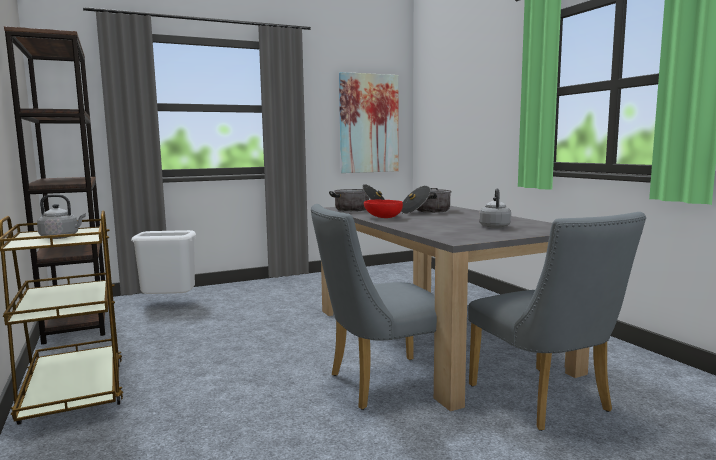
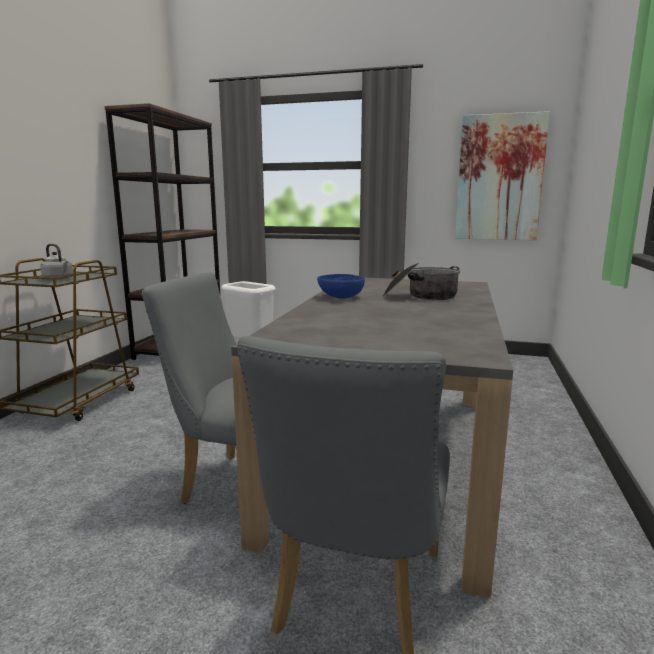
camera: 40 degrees right, 5 degrees up
cooking pot [329,184,385,212] -> none
red bowl [364,200,403,218] -> blue bowl [317,274,365,299]
grey kettle [479,188,511,228] -> none

